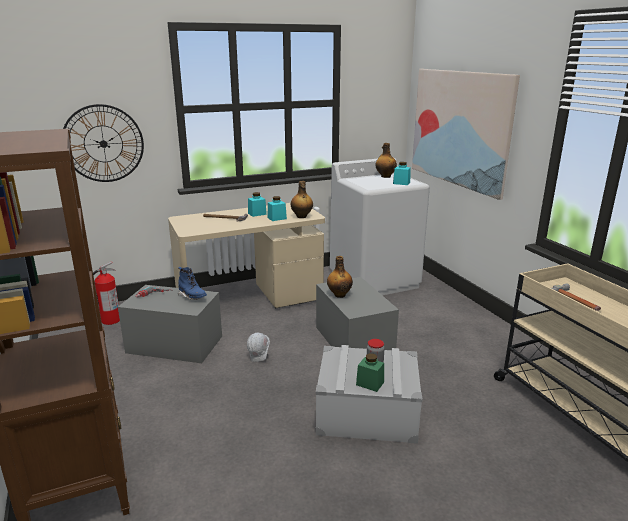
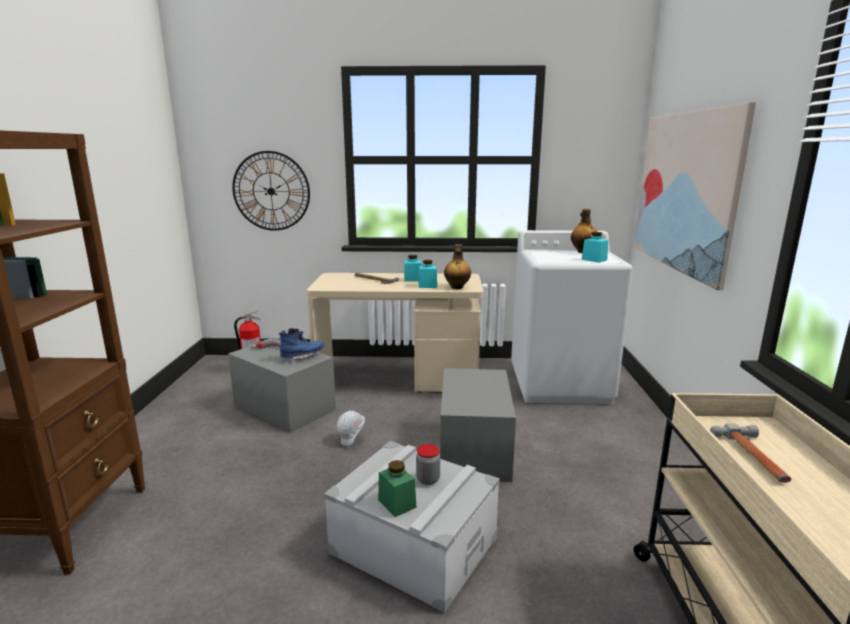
camera: 25 degrees right, 5 degrees down
blue boot [178,267,207,300] -> blue boot turned 105 degrees counterclockwise [279,328,324,362]
bottle [327,256,353,298] -> none

